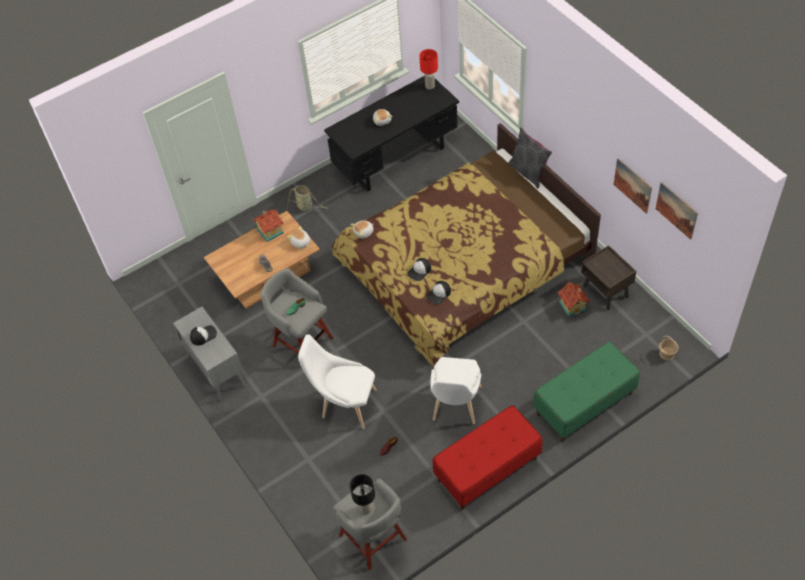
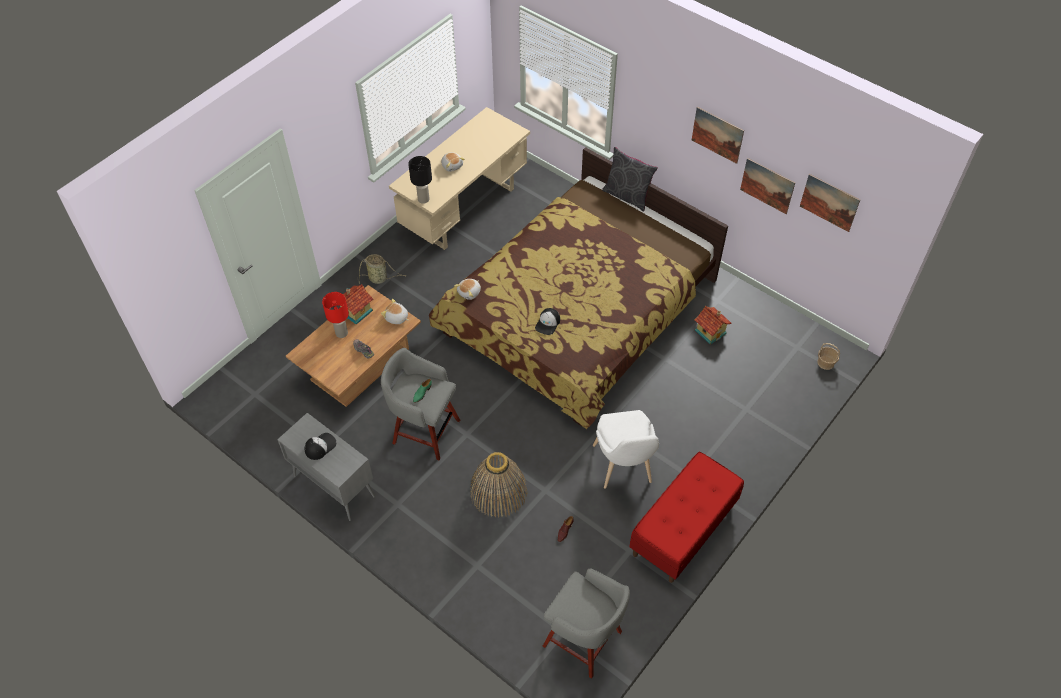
camera: 20 degrees left, 0 degrees up
white chair [298,334,377,429] -> basket [471,452,527,518]
black desk [324,76,459,192] -> beige desk [389,107,530,250]
black table lamp [350,474,375,514] -> black table lamp moved to [408,156,432,204]
red table lamp [419,49,438,89] -> red table lamp moved to [322,292,349,338]
cap [427,281,451,304] -> none
green bench [533,341,640,442] -> none
brown nightstand [581,245,636,310] -> none
none -> picture [692,107,744,164]

